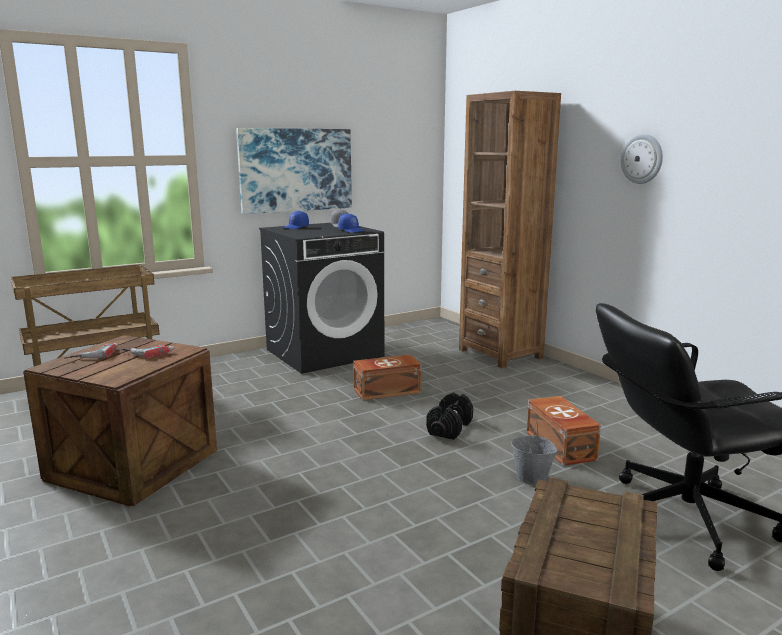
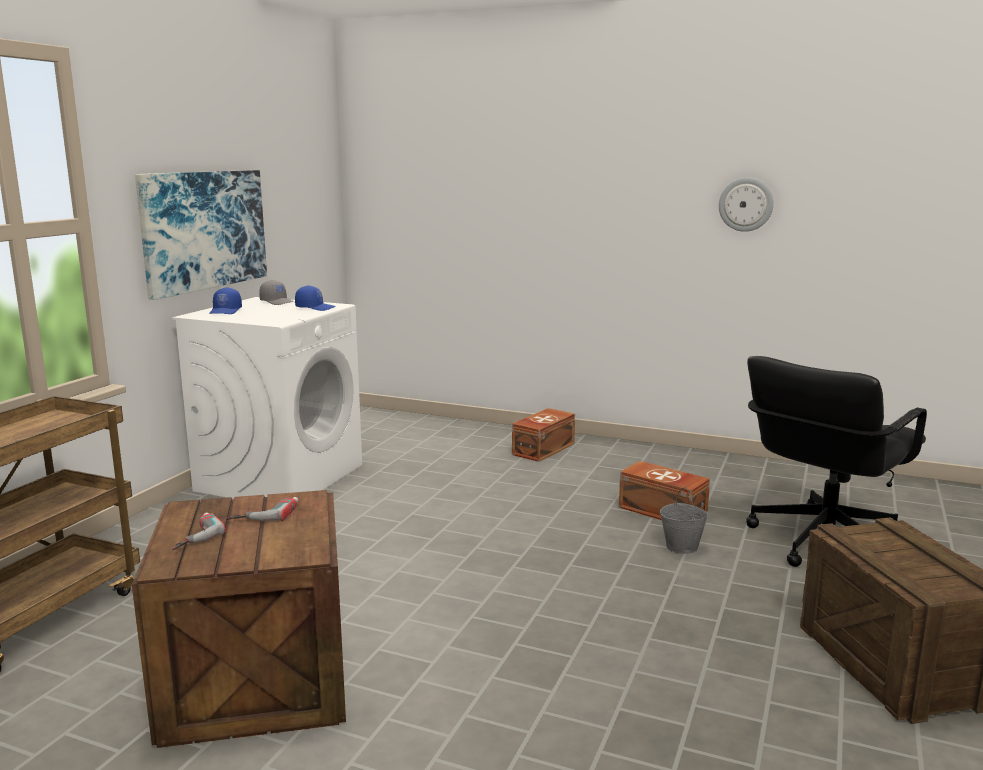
camera: 35 degrees left, 0 degrees up
black washing machine [259,223,384,374] -> white washing machine [172,297,362,499]
brown storage box [353,355,422,400] -> brown storage box moved to [512,408,575,462]
black dumbbell [426,392,473,440] -> none
brown bookcase [459,91,561,368] -> none
wall clock [621,134,663,184] -> wall clock moved to [719,177,774,232]

